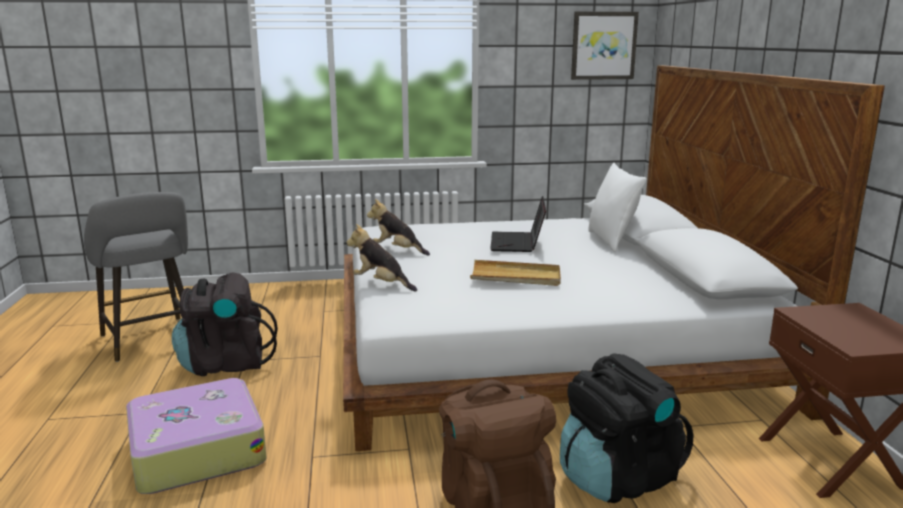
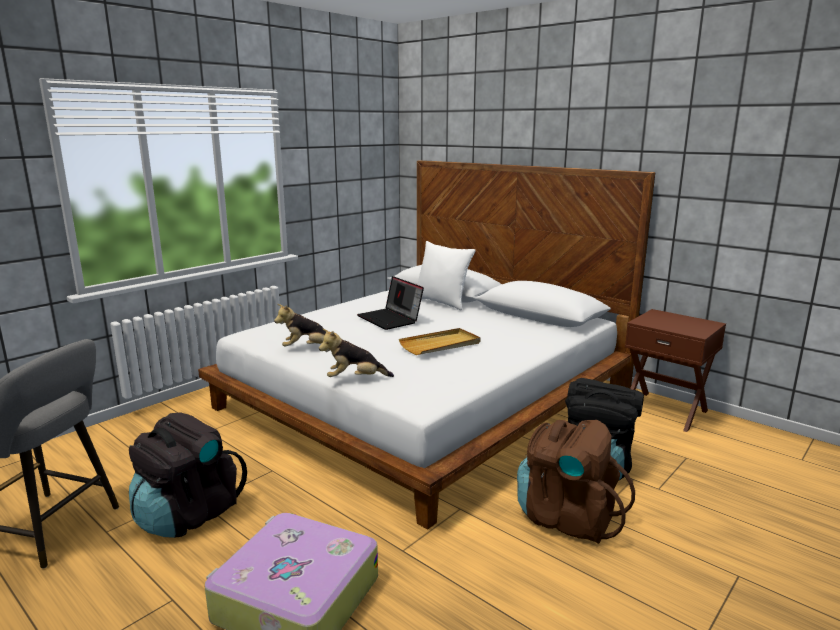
camera: 40 degrees left, 0 degrees up
picture [571,12,639,80] -> none

